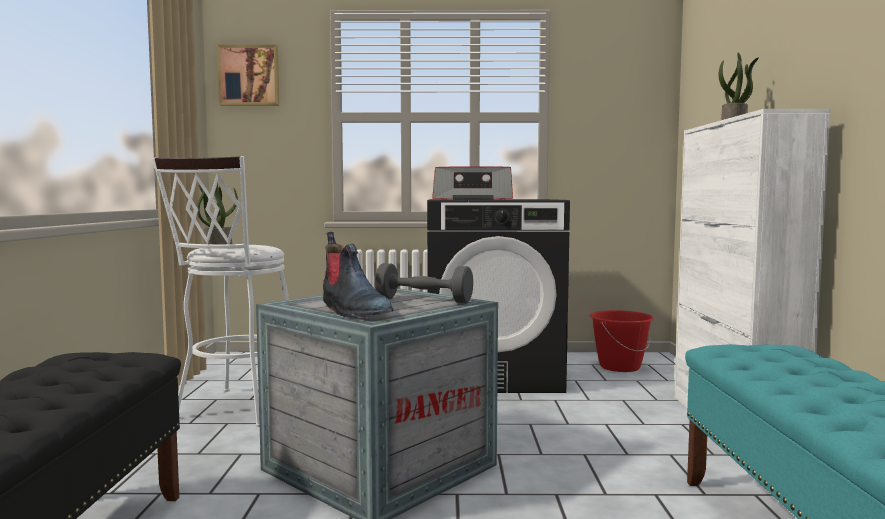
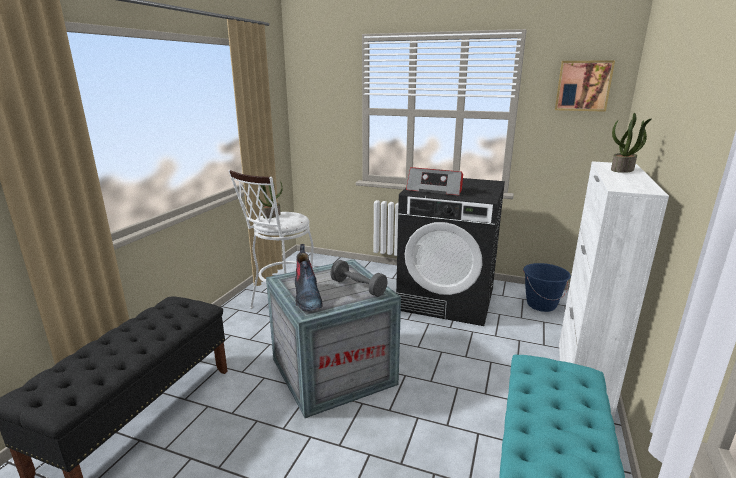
camera: 20 degrees right, 15 degrees up
picture [217,45,279,106] -> picture moved to [555,60,615,112]
red bucket [590,310,654,372] -> blue bucket [523,263,571,312]

